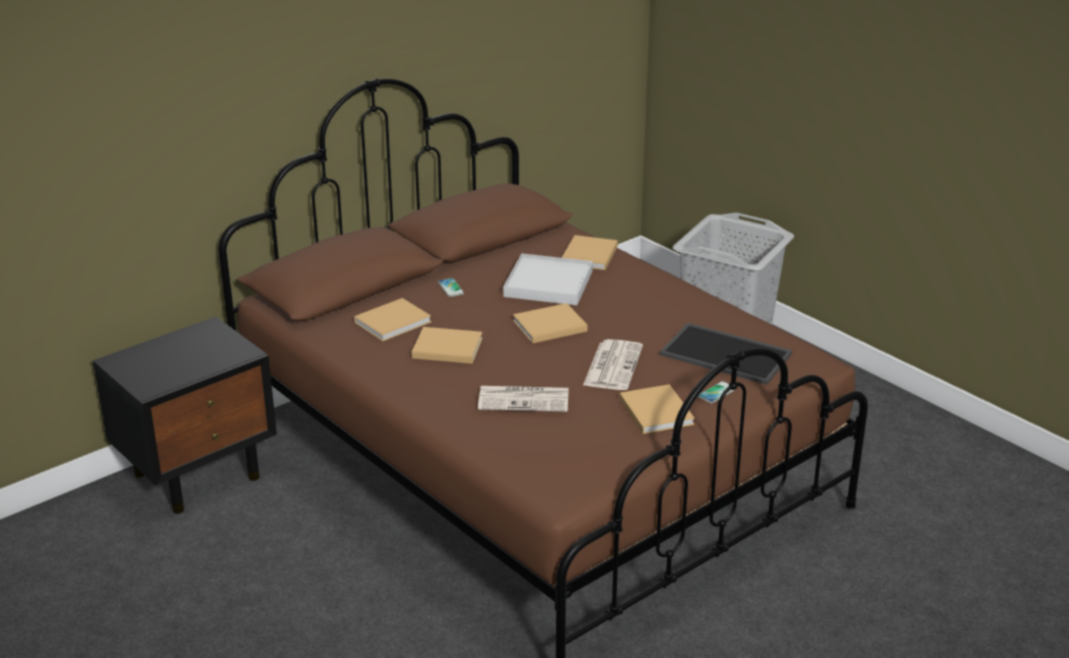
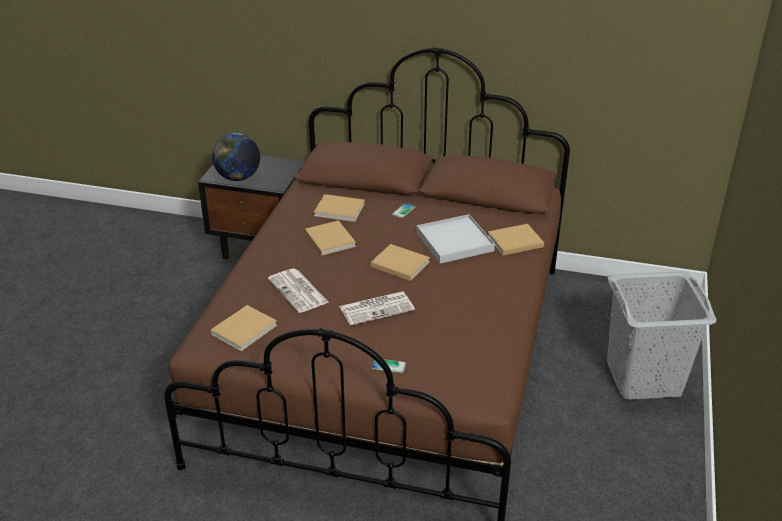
camera: 55 degrees right, 5 degrees up
beige book [619,384,695,434] -> beige book moved to [211,305,277,351]
tray [660,323,792,385] -> none
none -> globe [212,132,260,181]

